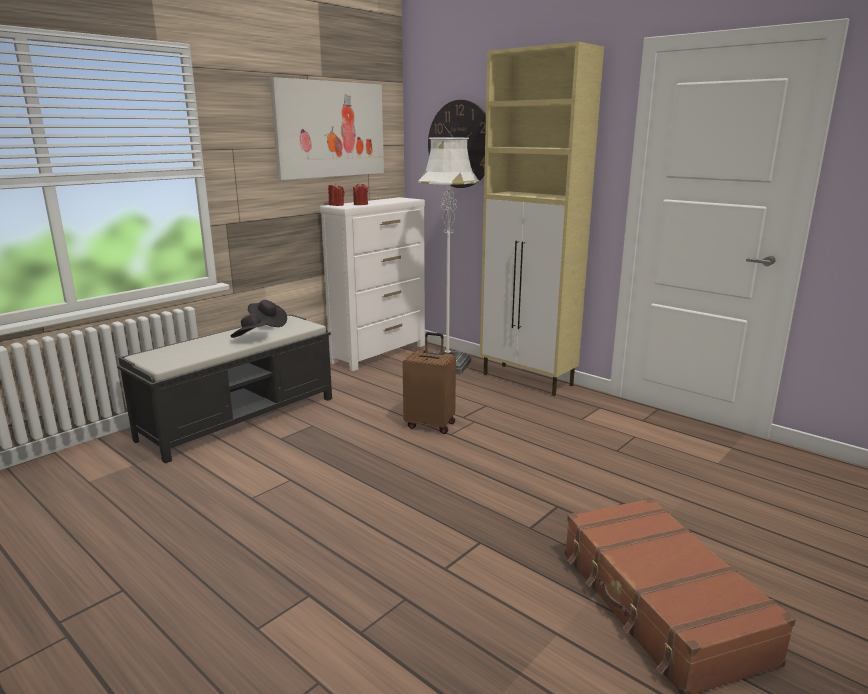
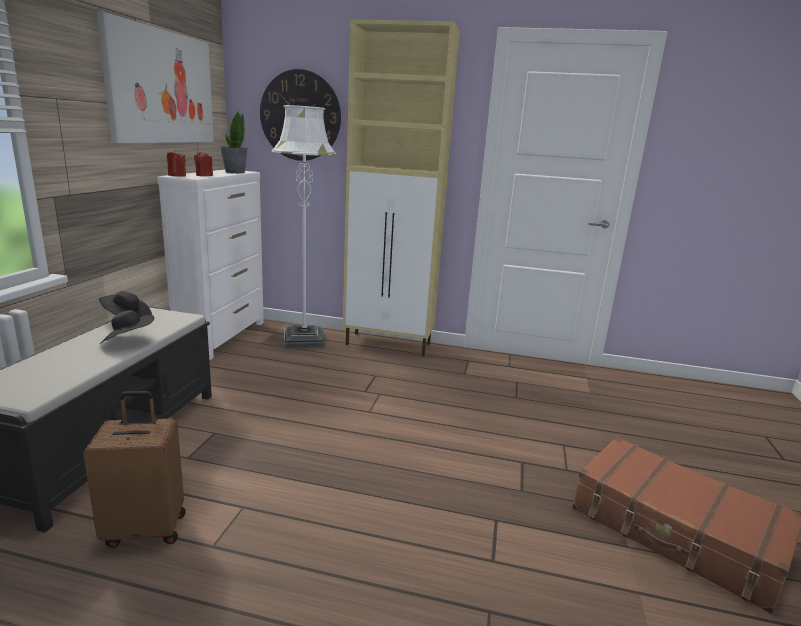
camera: 30 degrees left, 0 degrees up
brown suitcase [403,332,456,434] -> brown suitcase moved to [83,391,186,548]
none -> potted plant [220,111,248,173]

